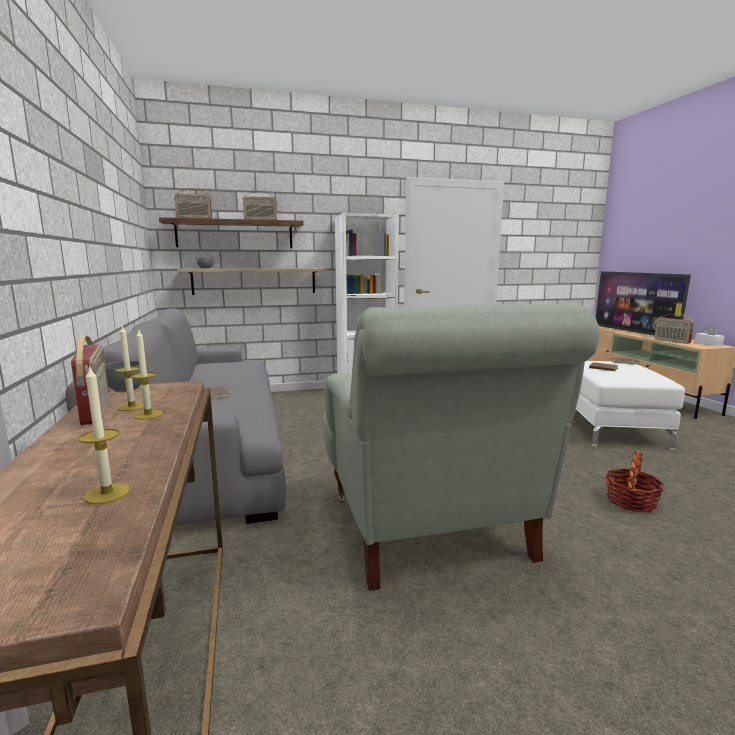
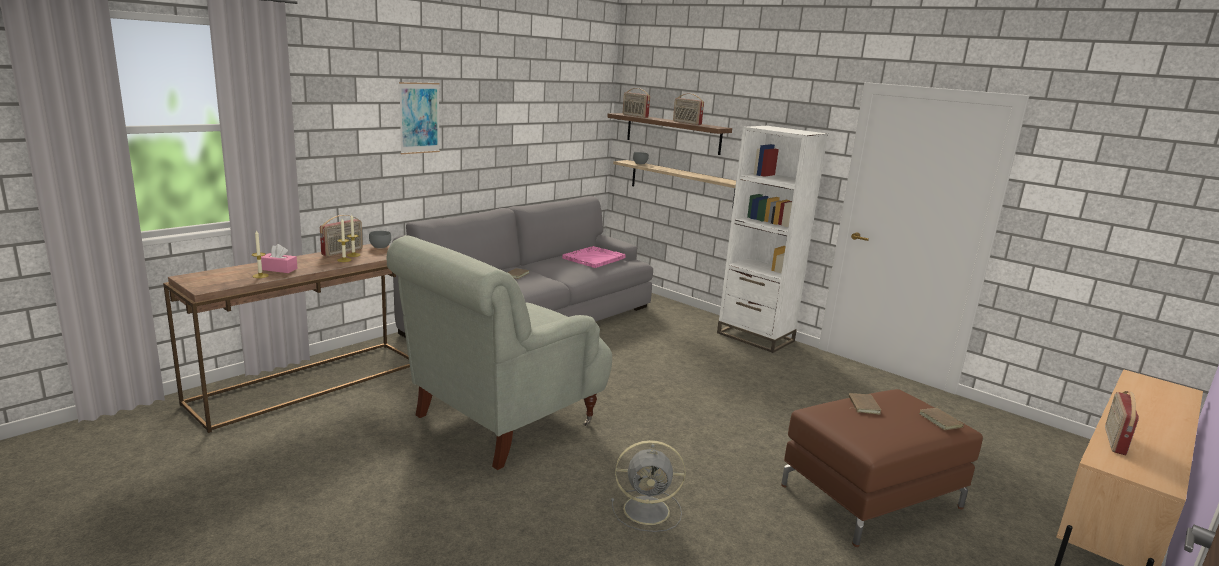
camera: 55 degrees right, 5 degrees up
white ottoman [576,361,685,450] -> brown ottoman [781,389,983,547]
television [595,271,691,336] -> none
basket [605,451,664,513] -> grey fan [611,440,686,532]
white tissue box [695,326,724,346] -> none
none -> pink tissue box [261,244,298,273]
none -> picture [399,82,440,154]
none -> pink tray [562,246,626,268]

